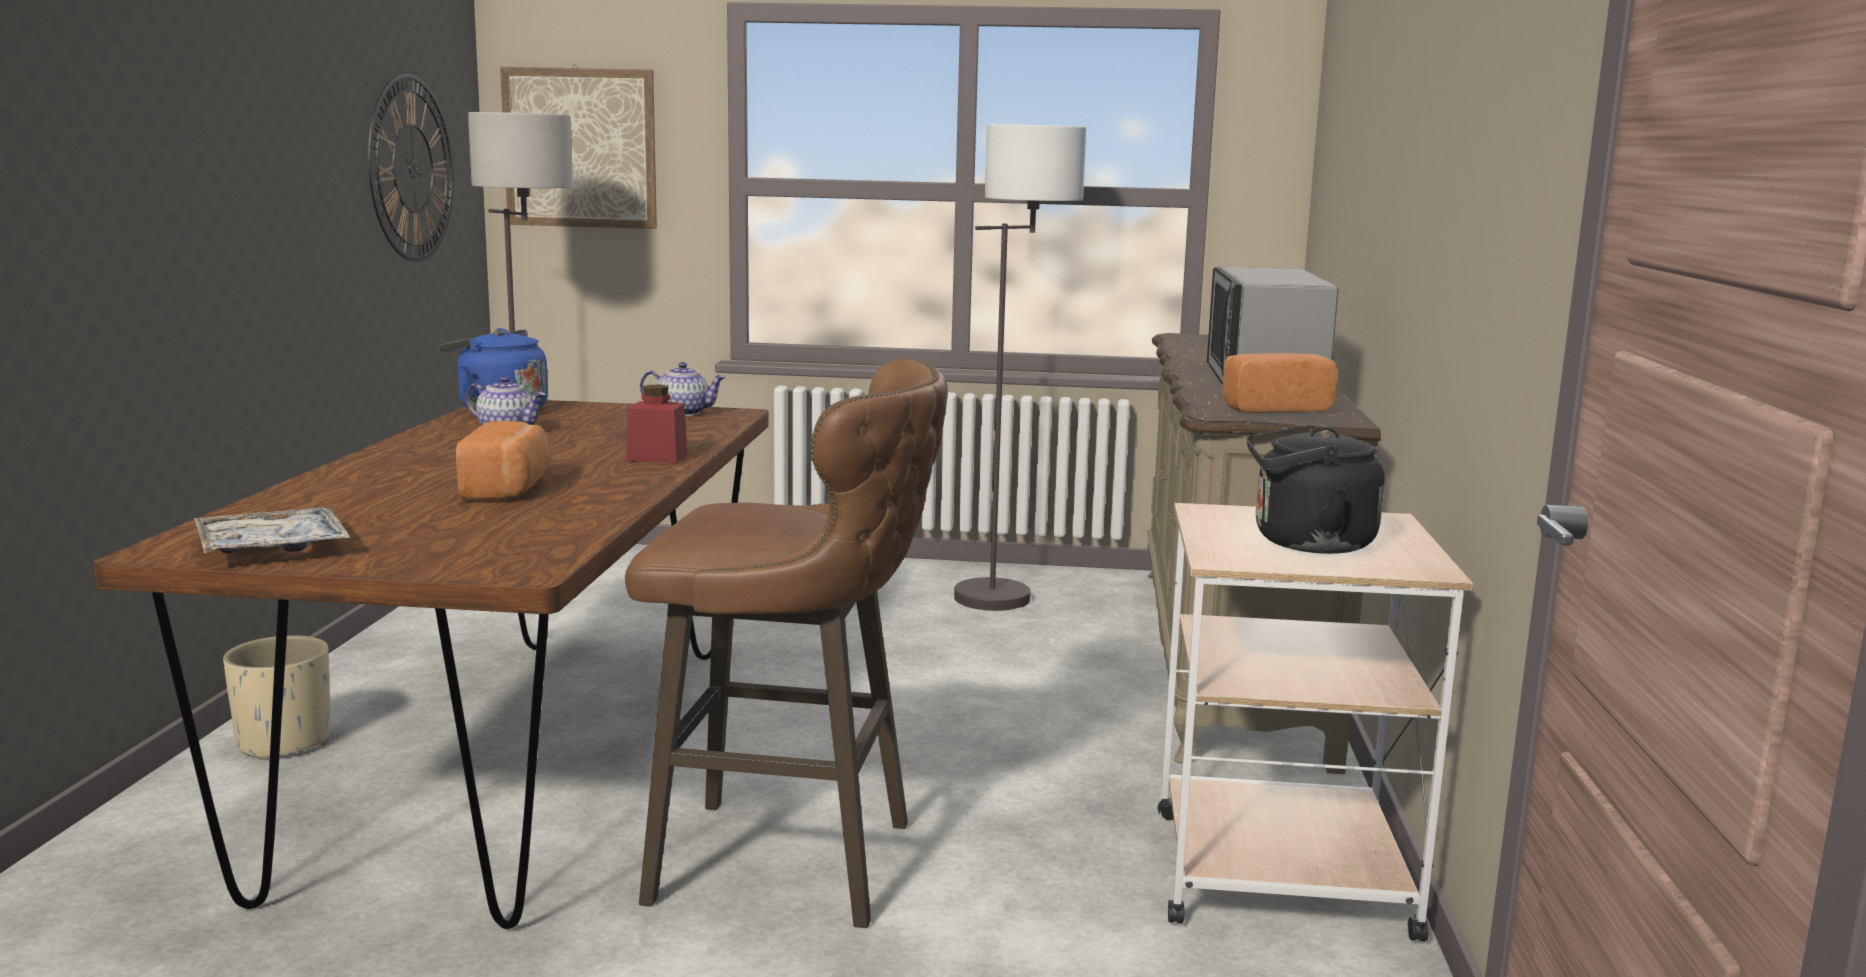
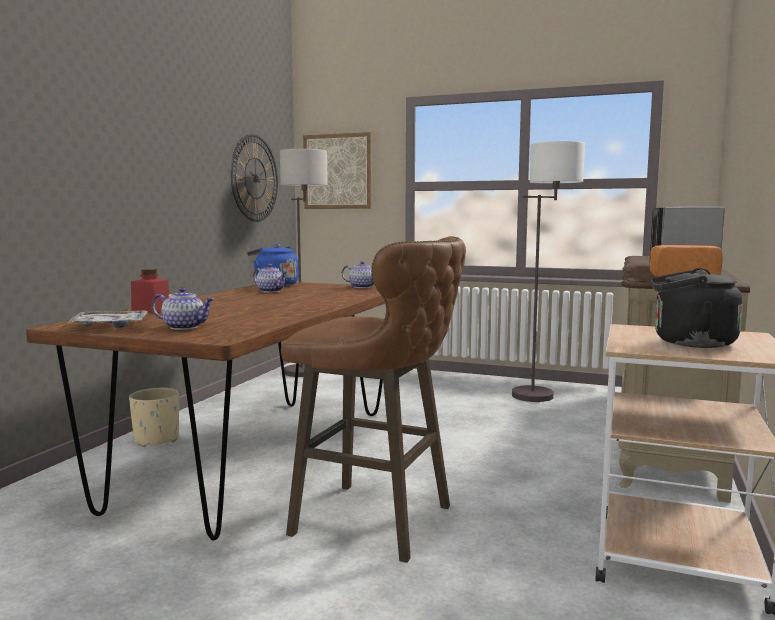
camera: 15 degrees right, 5 degrees down
bread [456,421,551,500] -> none
red jar [626,385,688,463] -> red jar moved to [131,269,170,314]
none -> teapot [152,287,214,330]

